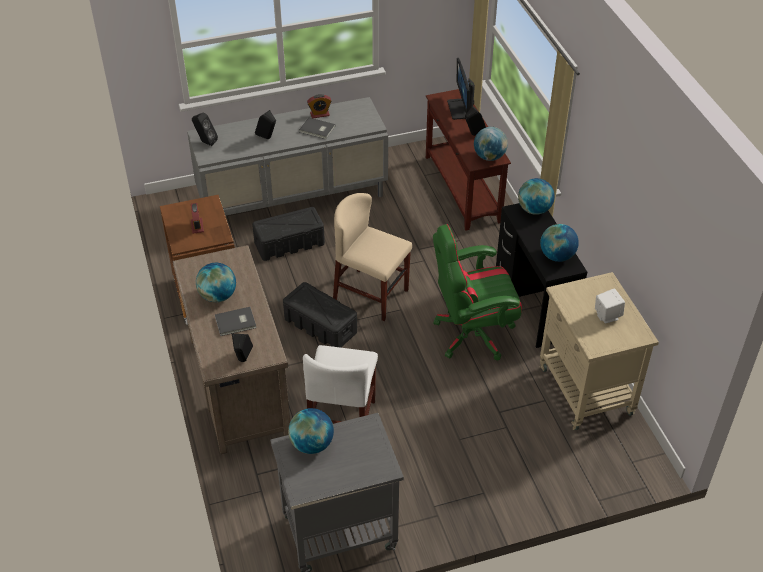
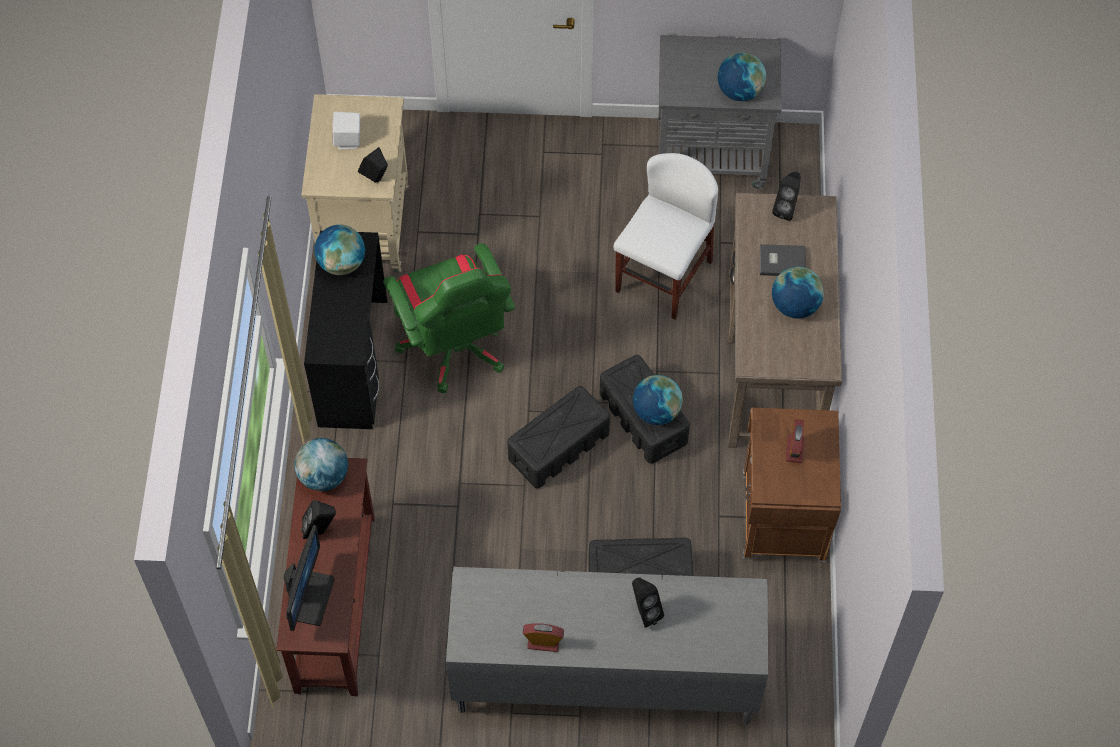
camera: 160 degrees left, 15 degrees up
black speaker [192,113,218,146] -> black speaker moved to [358,147,388,183]
grey book [299,117,336,139] -> none
beige chair [333,193,412,321] -> black storage box [507,386,610,488]
green office chair [433,224,522,360] -> green office chair turned 60 degrees clockwise [383,243,515,393]
globe [518,178,555,215] -> globe moved to [633,375,683,425]

